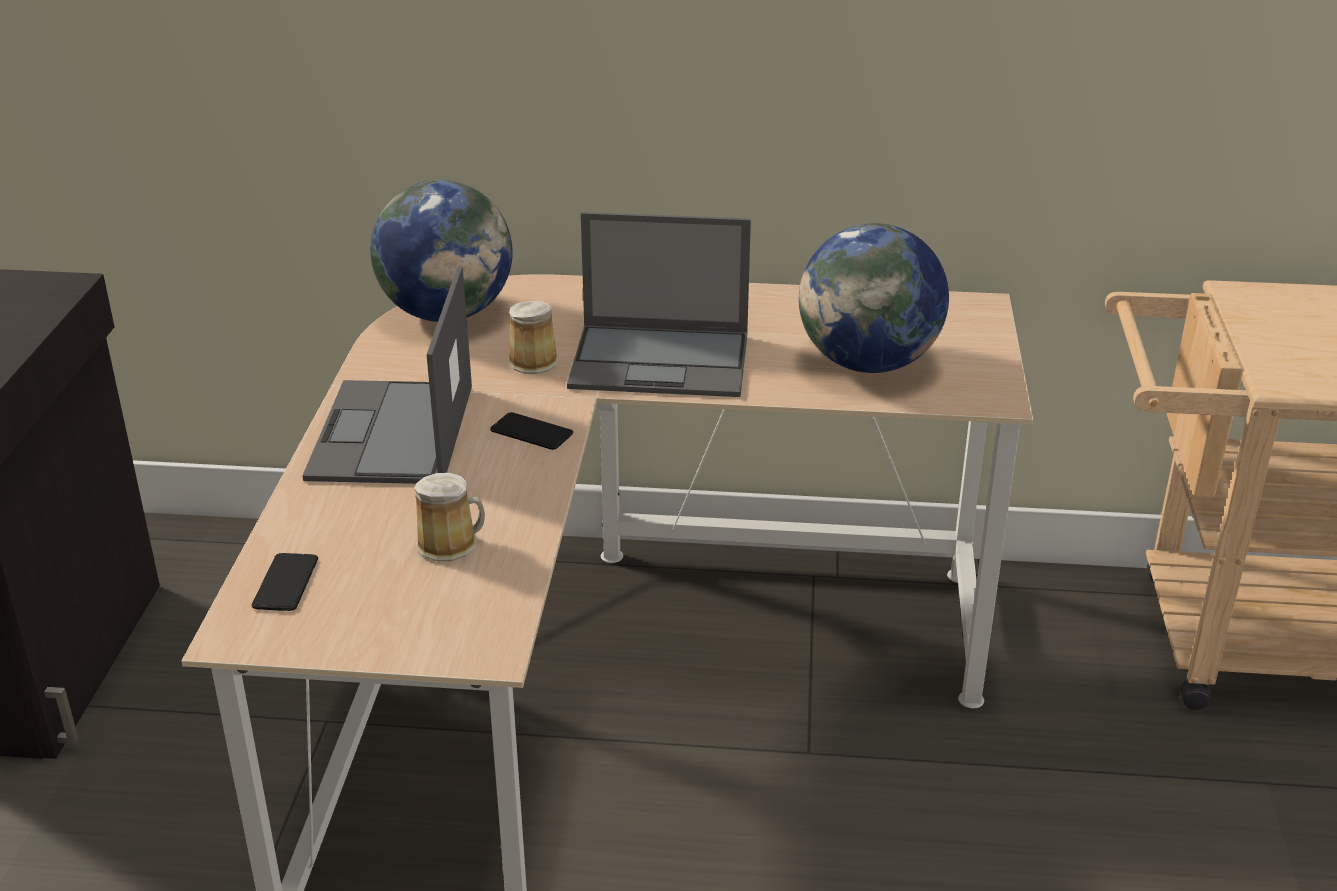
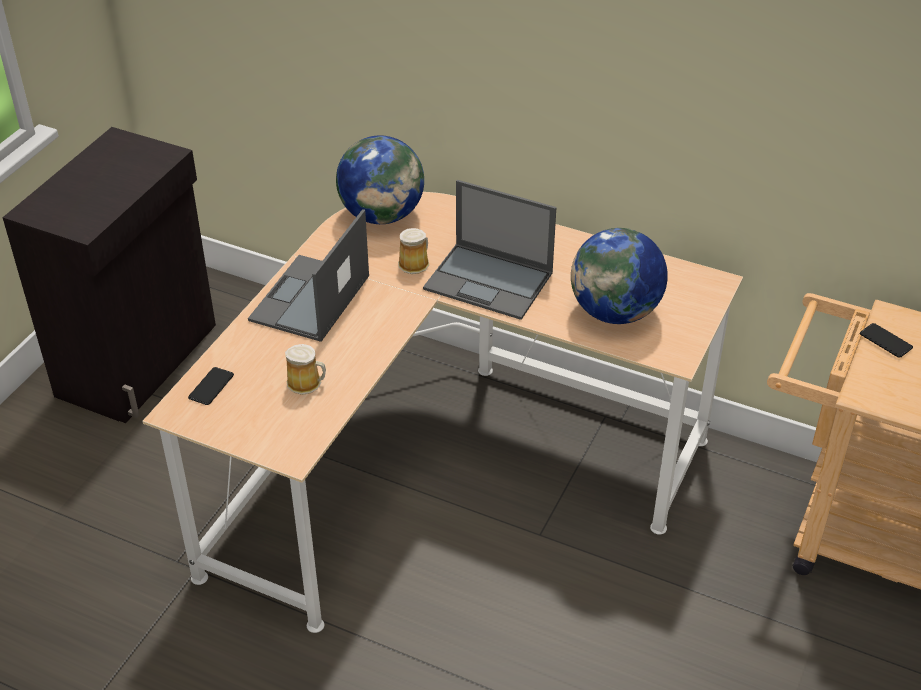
camera: 20 degrees right, 10 degrees up
phone [490,412,573,450] -> phone moved to [860,323,913,358]

